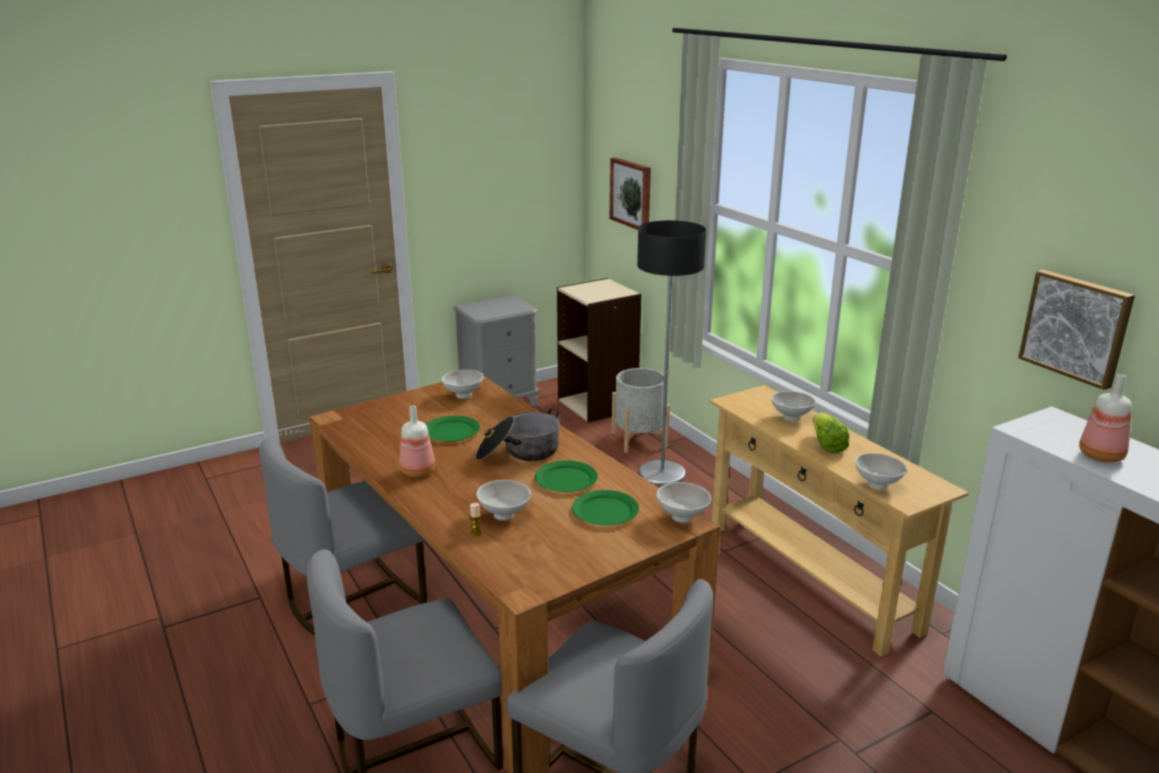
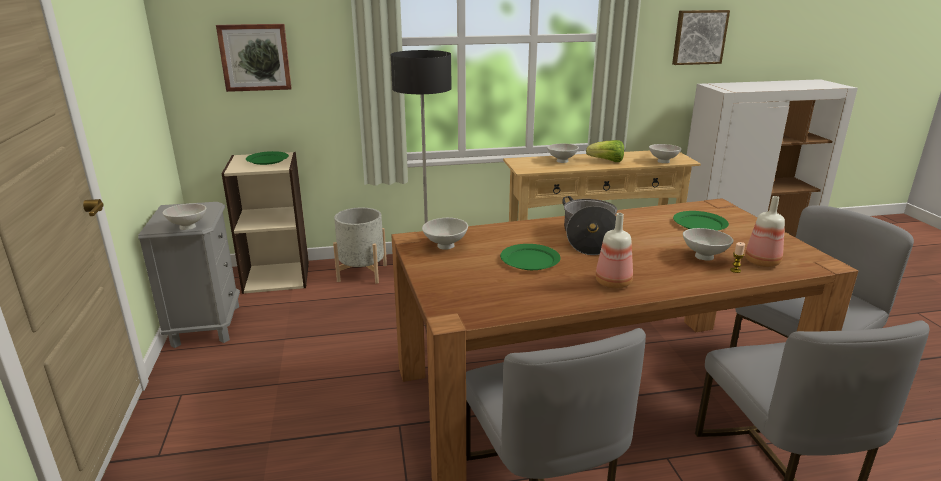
camera: 70 degrees left, 0 degrees up
green plate [535,461,598,492] -> green plate moved to [246,151,289,165]
white bowl [657,482,711,523] -> white bowl moved to [163,204,206,230]
bottle [1079,374,1132,462] -> bottle moved to [745,196,785,267]

